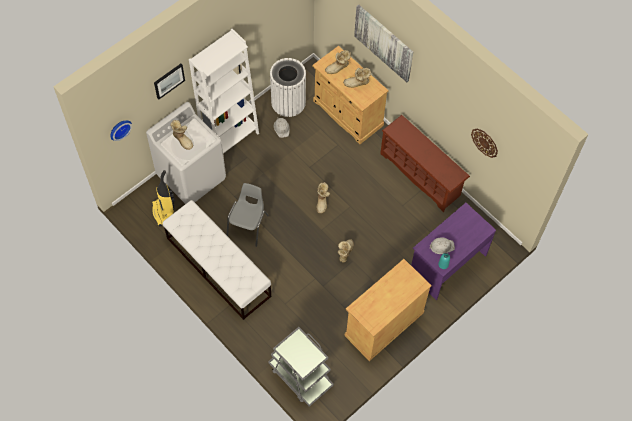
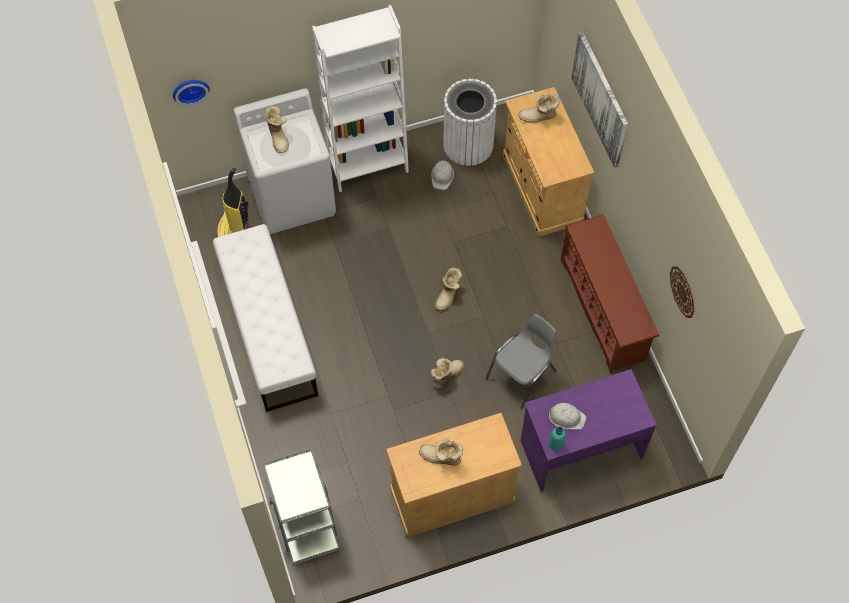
camera: 25 degrees right, 0 degrees up
picture [154,64,185,100] -> none
grey chair [227,183,269,247] -> grey chair moved to [486,314,557,409]
boot [343,68,371,88] -> boot moved to [419,438,463,466]

